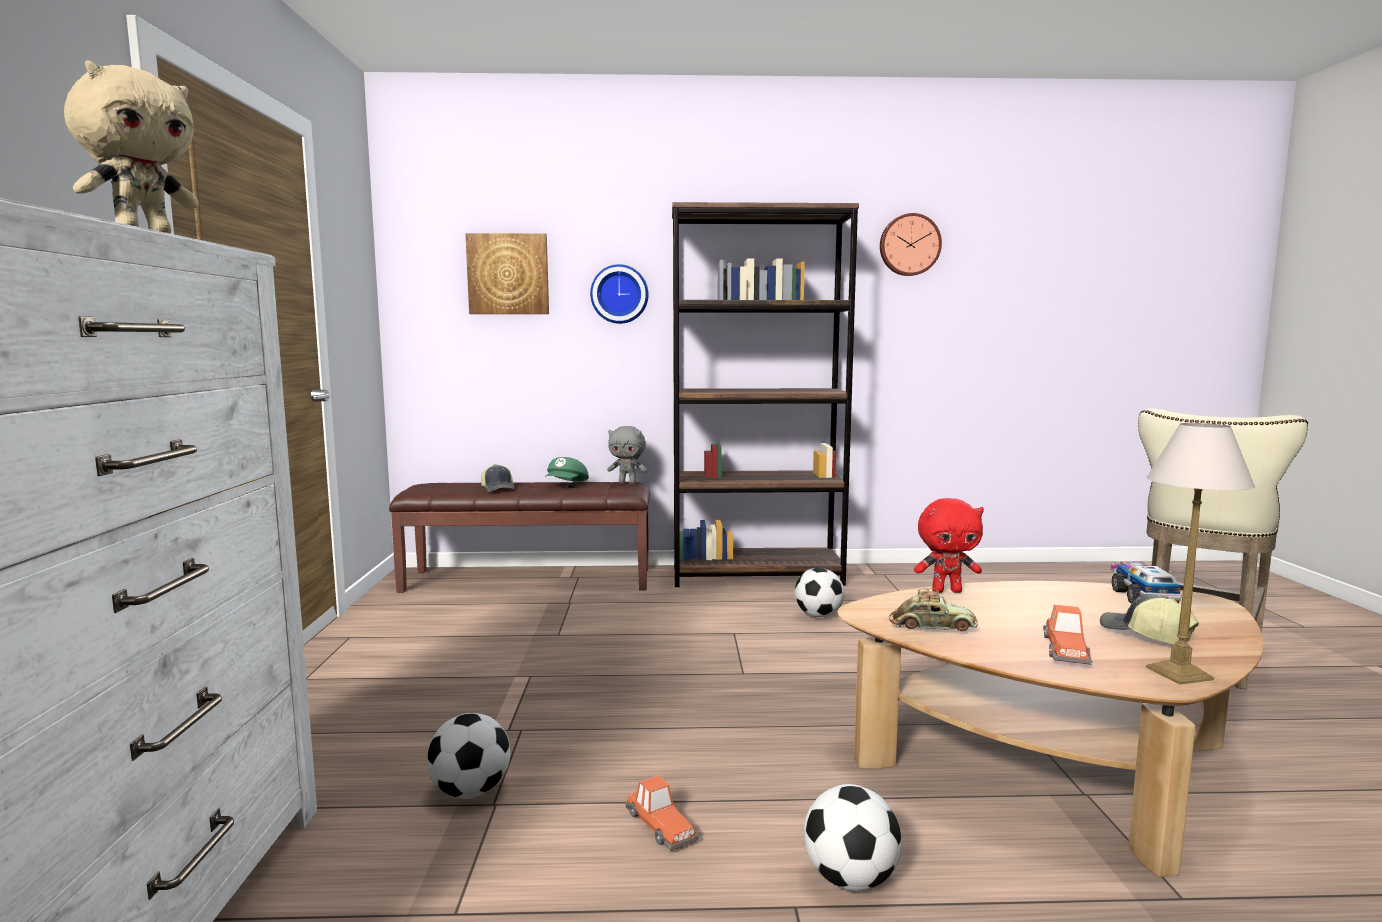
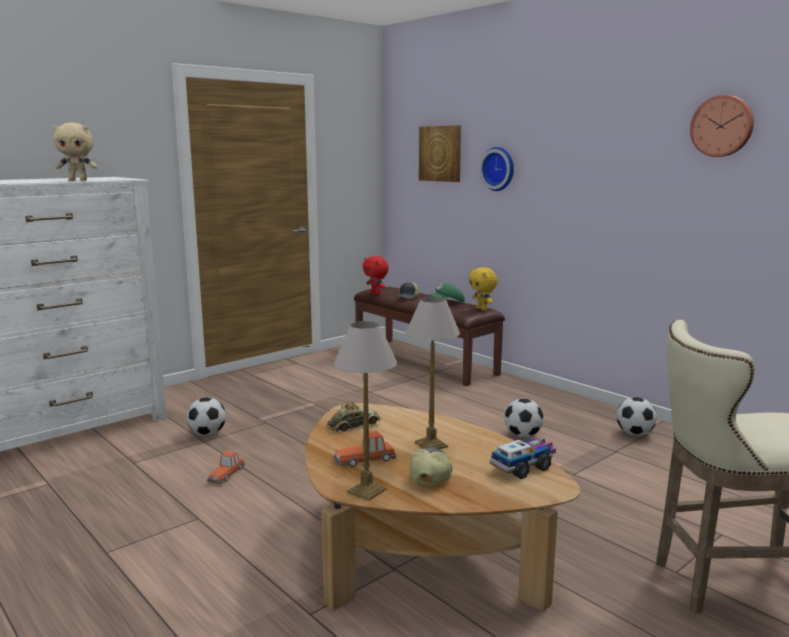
camera: 50 degrees right, 5 degrees up
grey plush toy [607,426,648,484] -> yellow plush toy [469,267,498,310]
brown bookcase [672,202,859,587] -> none
football [804,784,902,891] -> football moved to [616,397,657,436]
toy car [889,588,978,632] -> toy car turned 90 degrees counterclockwise [326,402,381,432]
red plush toy [914,498,984,593] -> red plush toy moved to [363,256,389,295]
none -> table lamp [406,297,460,449]

